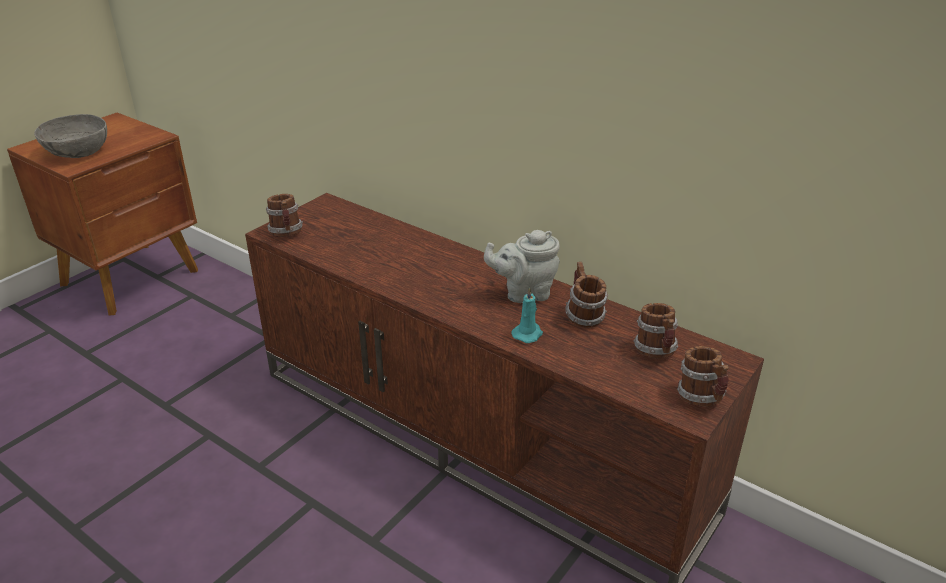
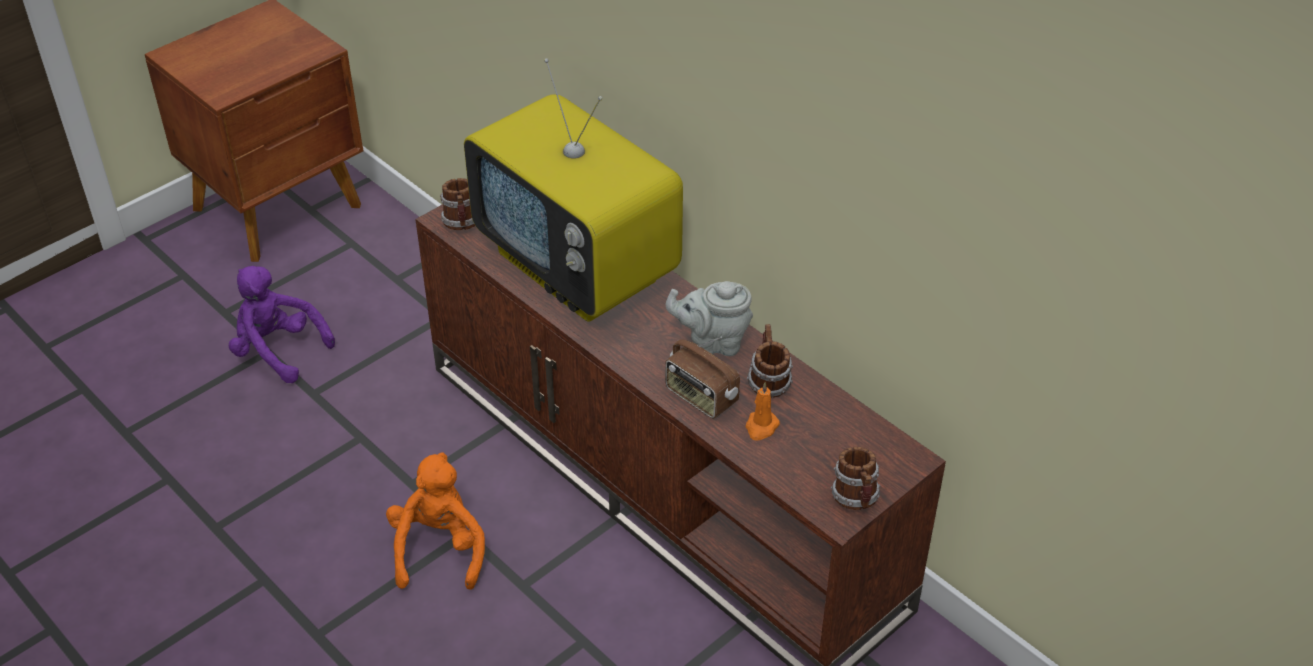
camera: 10 degrees right, 10 degrees up
grey bowl [34,114,107,158] -> none
turquoise candle [511,287,543,343] -> radio [665,337,740,419]
mug [633,303,678,358] -> none
none -> purple plush toy [229,266,335,383]
none -> orange plush toy [386,452,485,590]
none -> television [464,58,683,322]
none -> orange candle [745,382,780,441]

